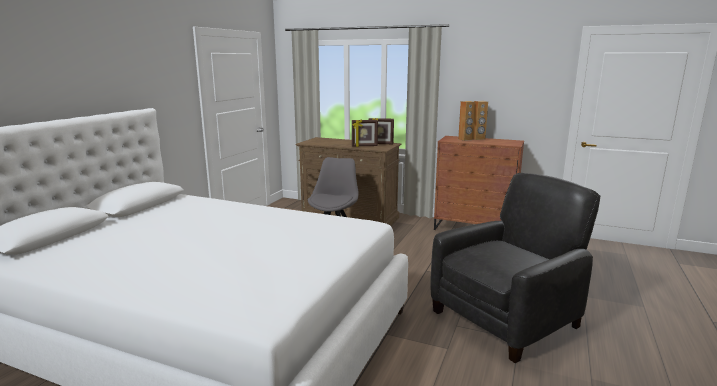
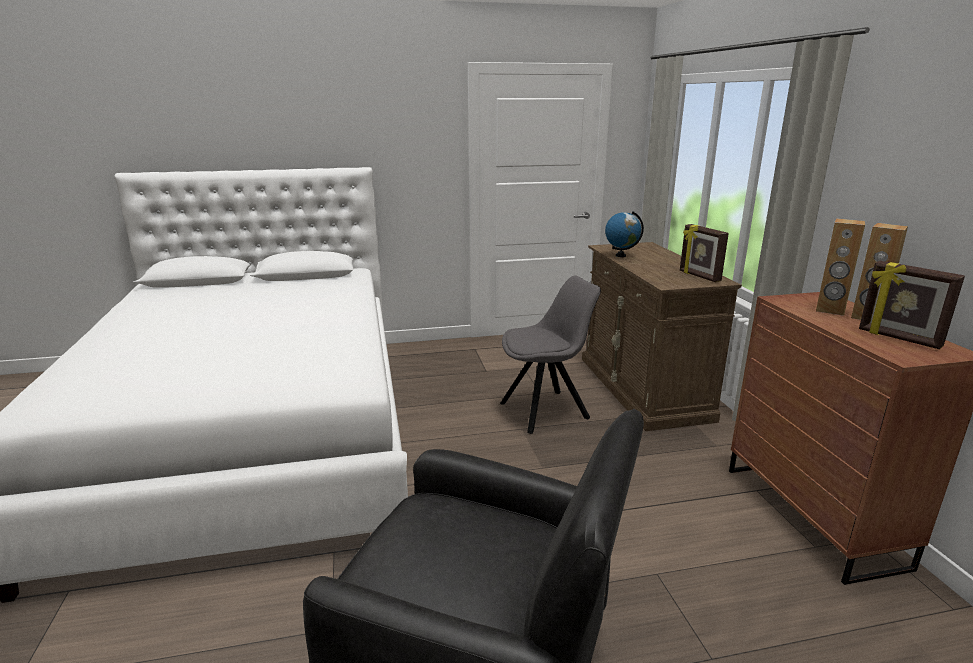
camera: 55 degrees right, 5 degrees up
picture frame [352,120,378,147] -> picture frame moved to [859,261,965,349]
none -> globe [605,211,644,257]

